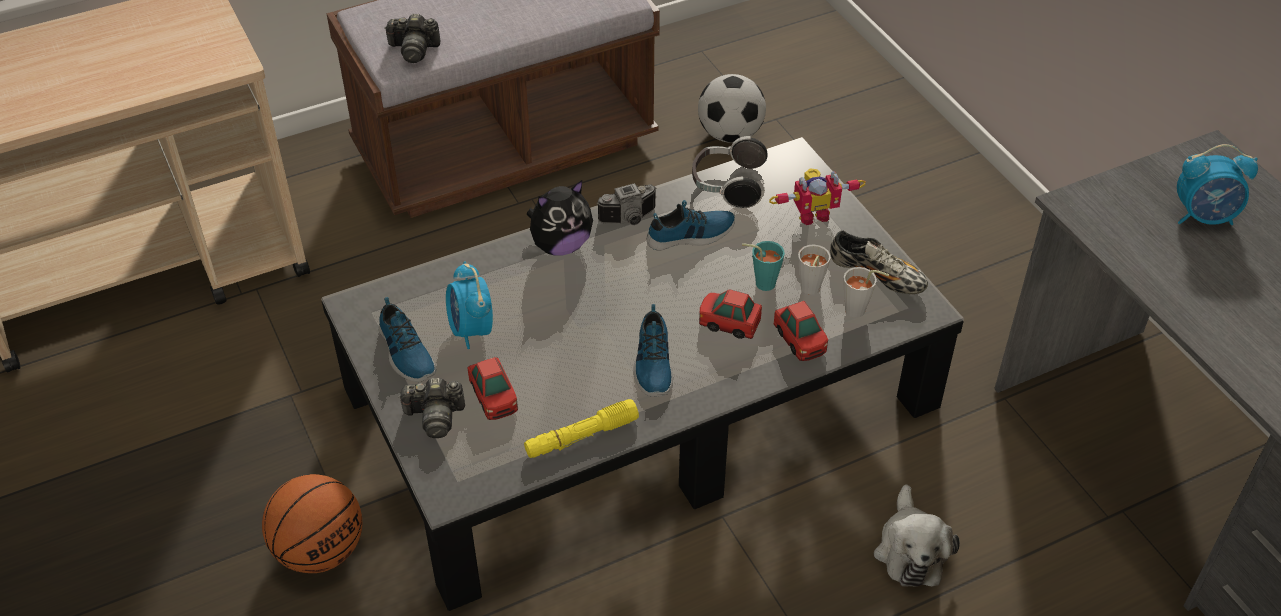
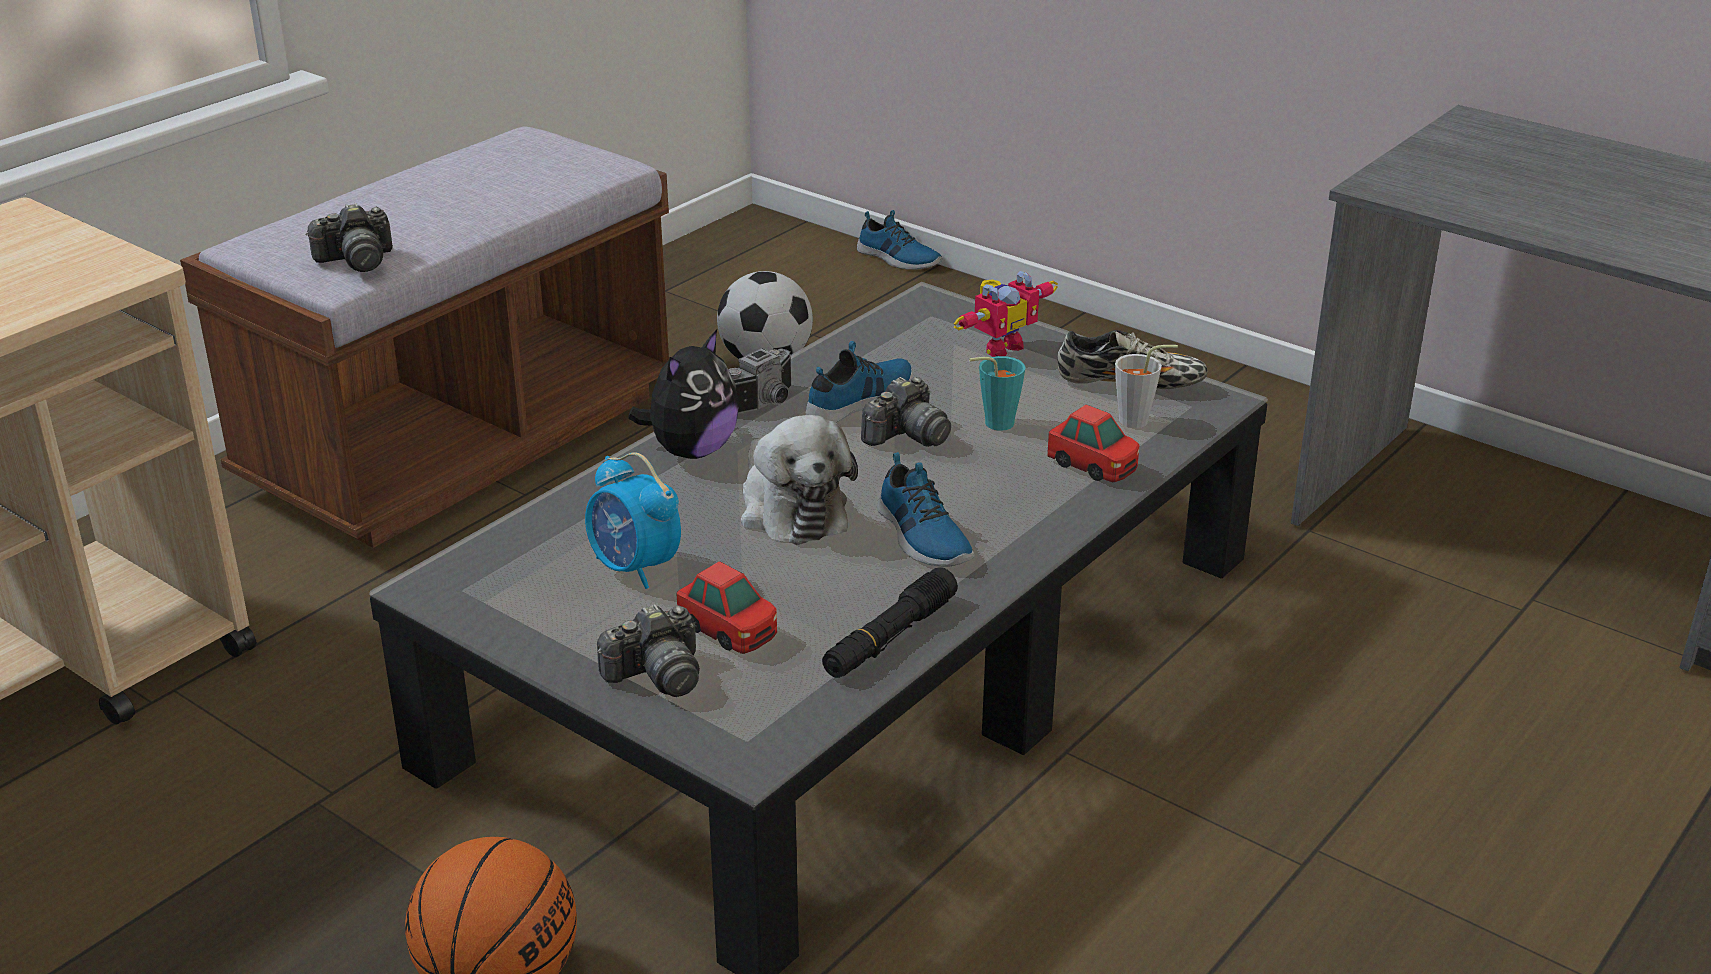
camera: 25 degrees left, 15 degrees down
shoe [379,297,437,382] -> shoe moved to [857,210,943,270]
yellow flashlight [524,399,639,458] -> black flashlight [822,568,958,678]
headphones [692,136,768,209] -> none
toy car [699,289,762,339] -> none
grey cup [798,244,831,295] -> none
plush toy [874,484,960,587] -> plush toy moved to [741,415,858,545]
alarm clock [1177,144,1258,225] -> none
none -> camera [861,377,951,447]

